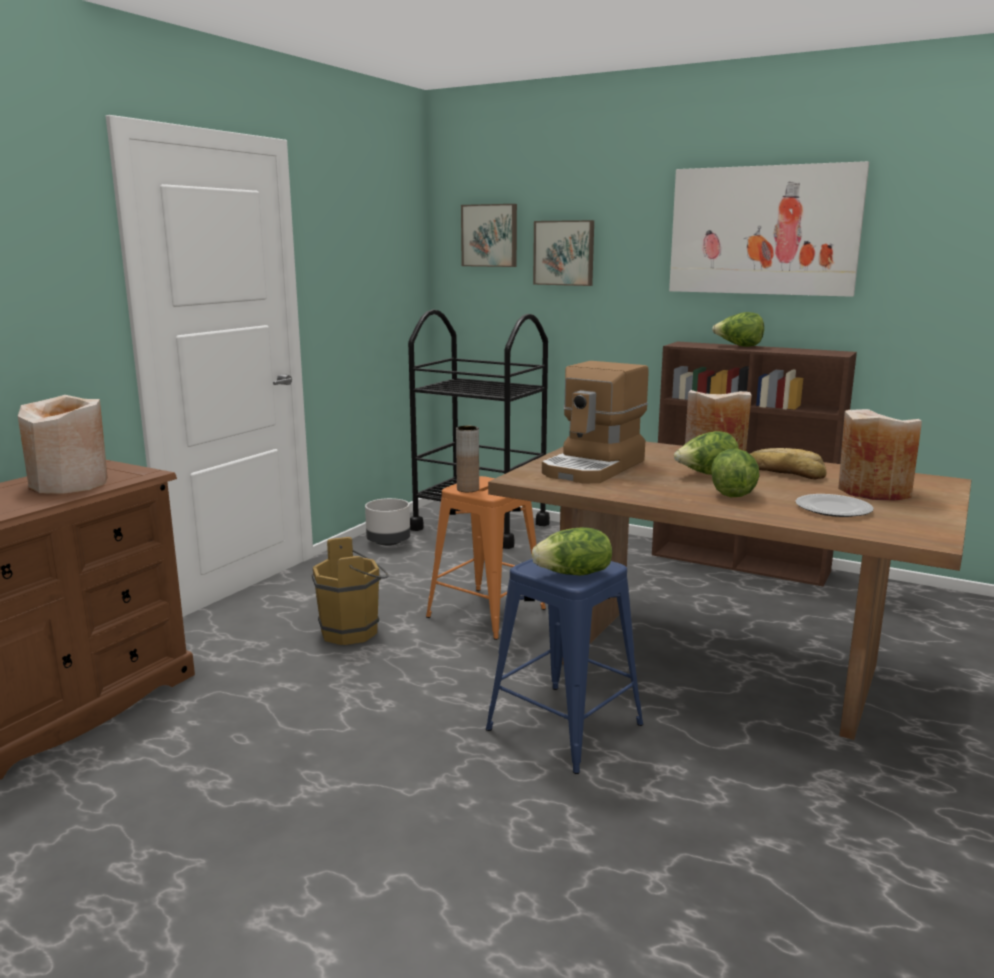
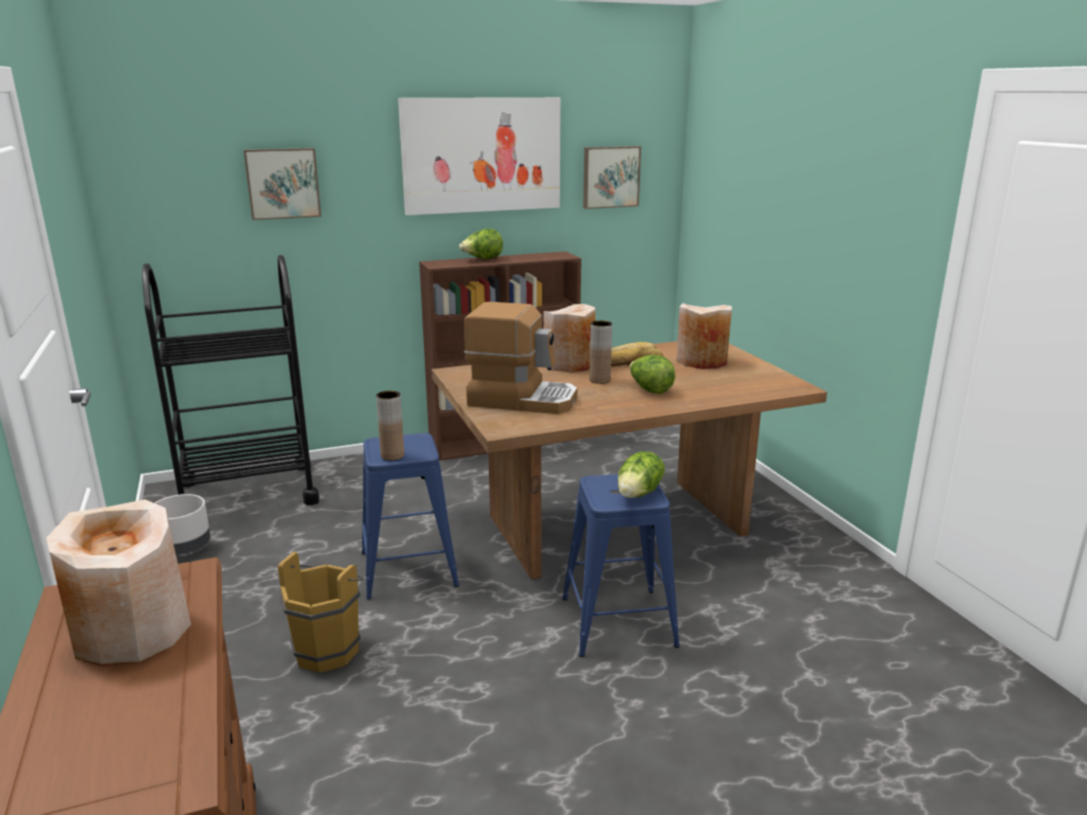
camera: 50 degrees left, 5 degrees up
orange stool [426,476,546,640] -> blue stool [362,433,459,600]
picture [461,204,517,267] -> picture moved to [583,146,641,209]
coffee machine [542,361,648,483] -> coffee machine turned 60 degrees counterclockwise [464,302,577,414]
lettuce [674,431,739,475] -> brown vase [590,321,612,384]
plate [796,494,874,517] -> none

